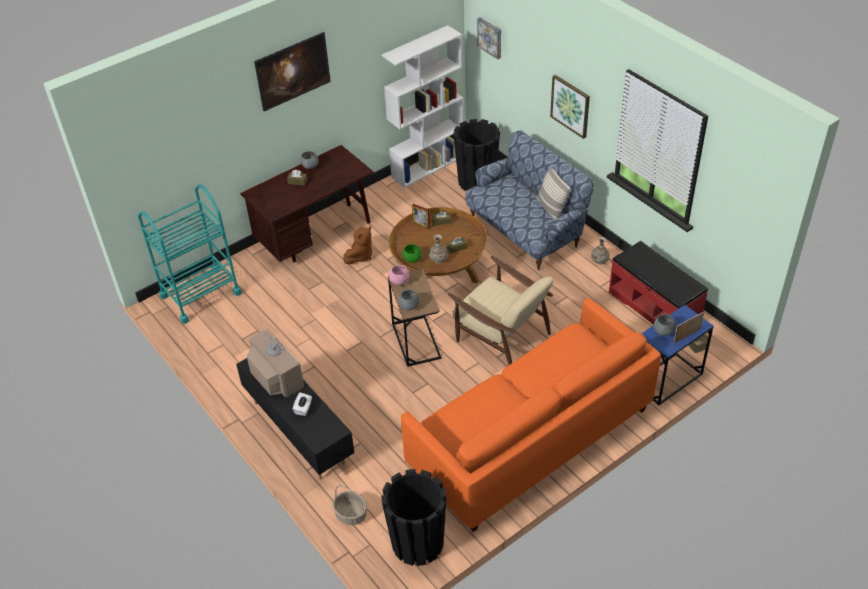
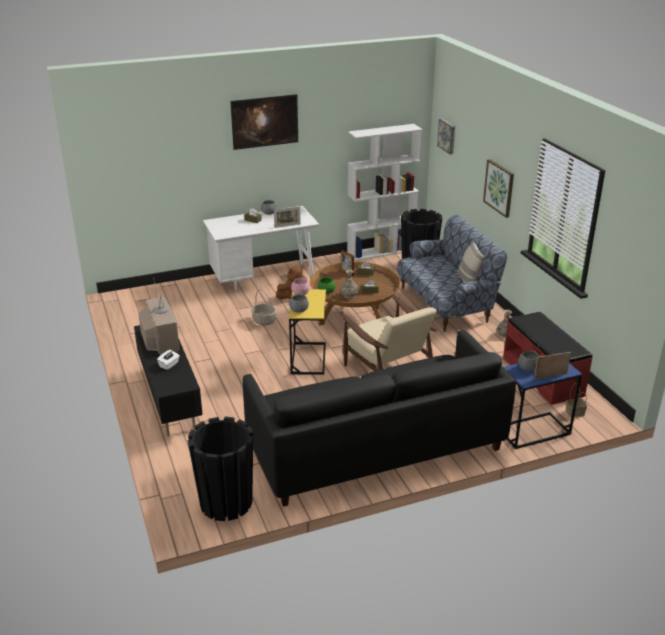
camera: 15 degrees right, 15 degrees down
turquoise cart [138,184,242,324] -> none
brown desk [240,145,374,262] -> white desk [203,206,319,291]
basket [332,485,367,525] -> basket moved to [251,289,276,325]
brown side table [388,268,441,367] -> yellow side table [289,289,326,375]
orange sofa [401,298,661,532] -> black sofa [243,330,516,507]
none -> picture frame [274,206,301,228]

